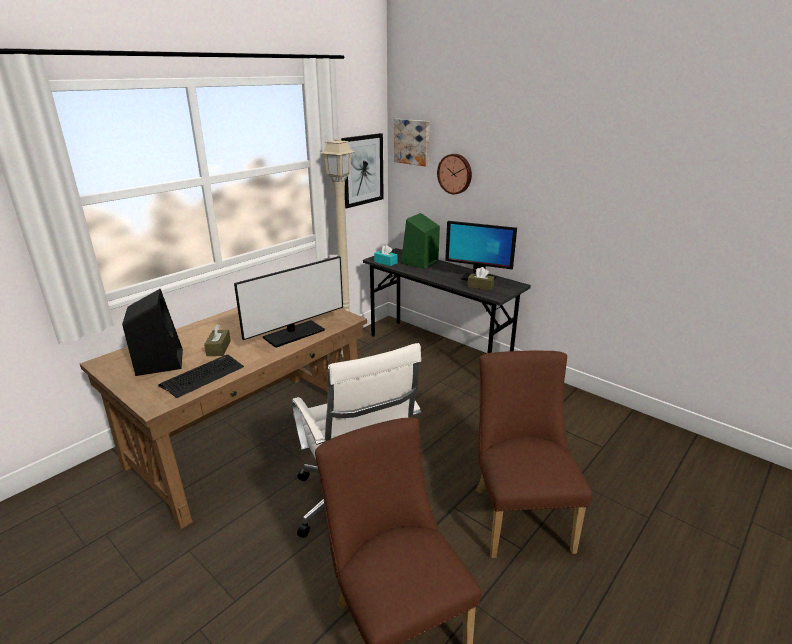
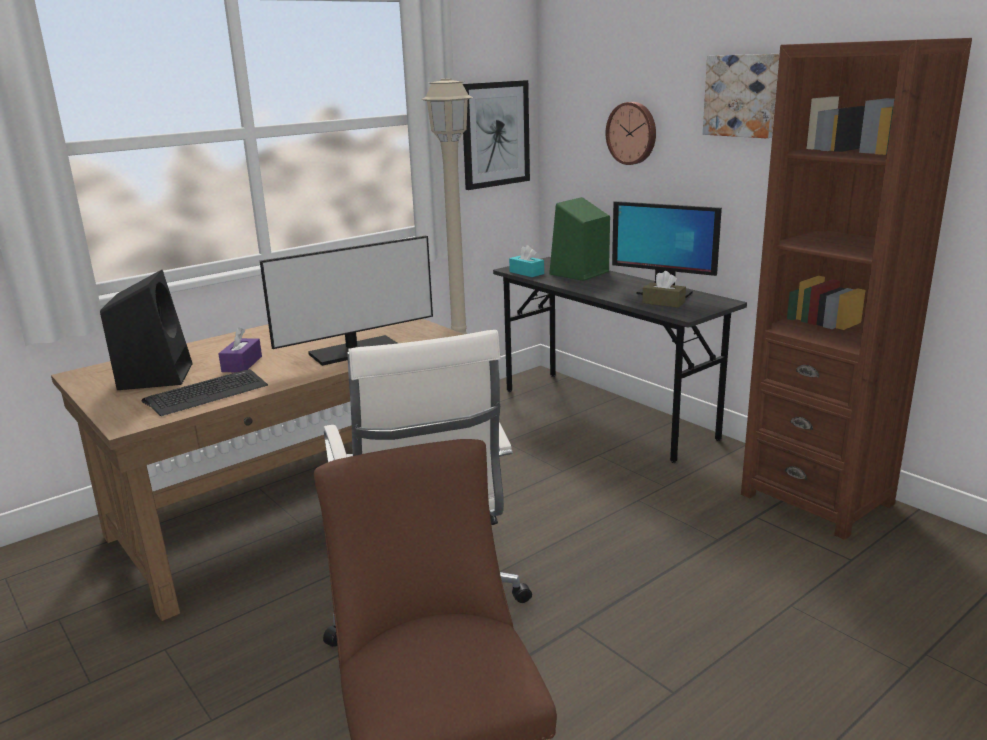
camera: 10 degrees right, 5 degrees down
brown tissue box [204,324,231,356] -> purple tissue box [218,327,262,372]
picture [394,119,429,166] -> picture moved to [703,54,779,138]
brown chair [476,351,592,558] -> none
none -> brown bookcase [741,38,972,540]

